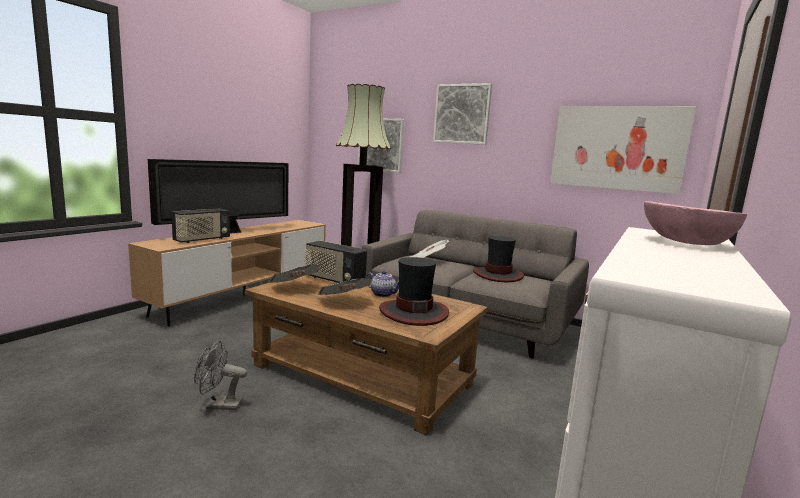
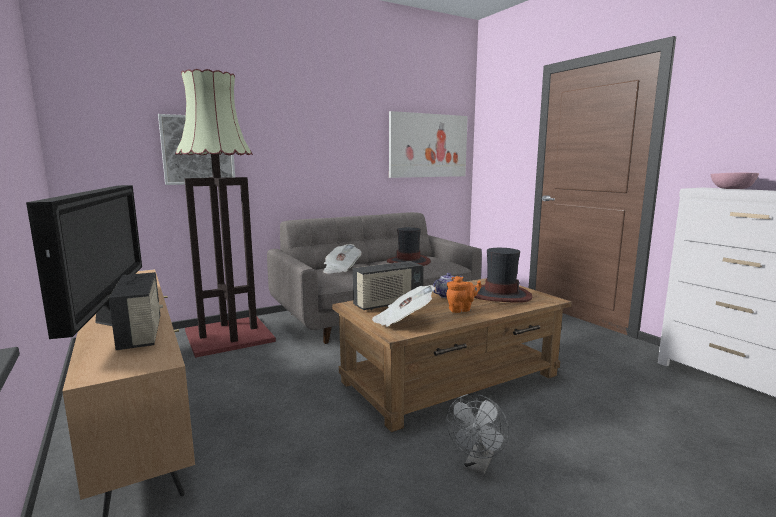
camera: 60 degrees left, 0 degrees up
newspaper [318,278,373,295] -> orange teapot [447,276,481,313]
picture [433,83,492,145] -> none

